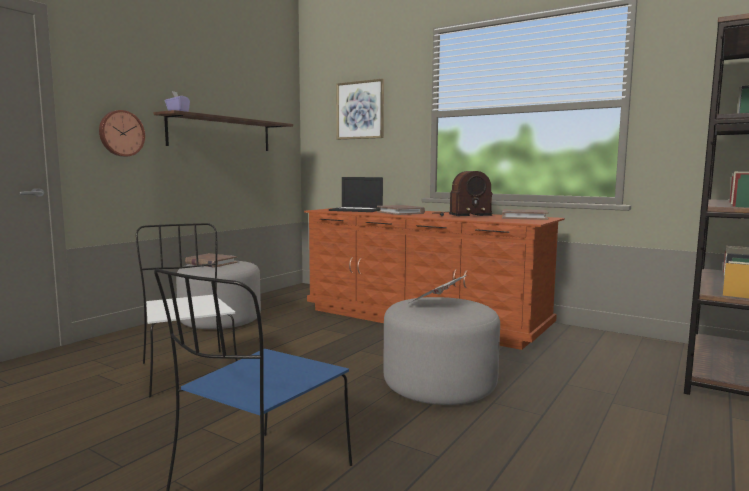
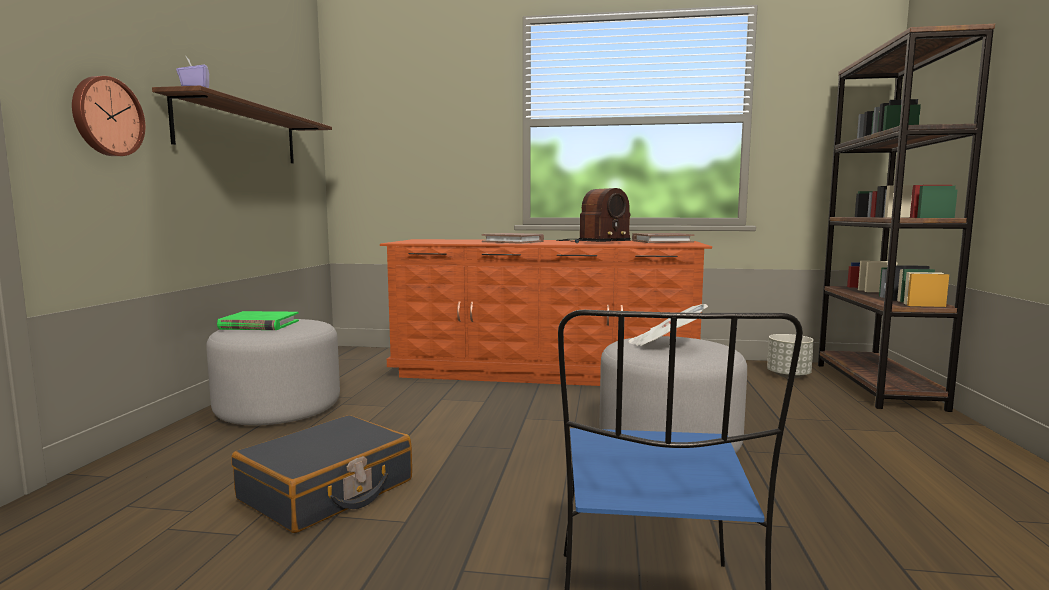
camera: 25 degrees left, 0 degrees up
white chair [136,223,238,397] -> black suitcase [231,415,412,533]
brown book [185,253,238,268] -> green book [217,311,299,330]
laptop [329,177,383,212] -> none
picture [336,79,384,140] -> none
none -> grey planter [767,334,814,378]

